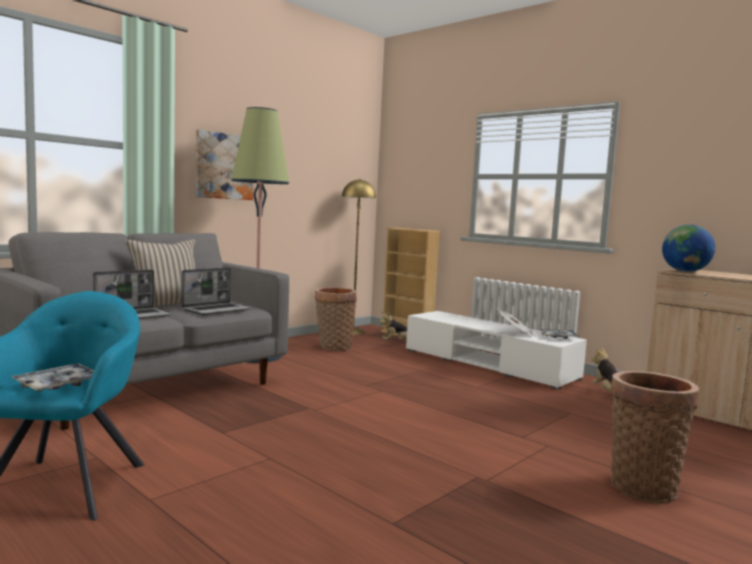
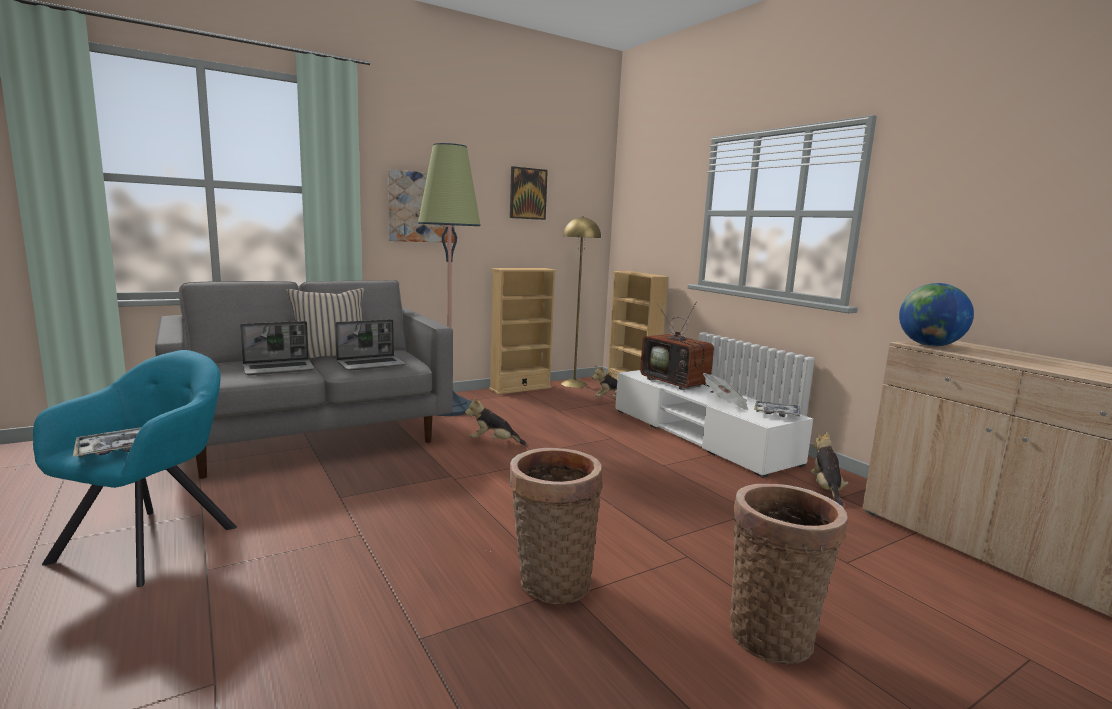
camera: 15 degrees right, 5 degrees up
basket [315,288,357,351] -> basket moved to [509,448,603,604]
none -> plush toy [465,397,526,445]
none -> beige bookcase [489,268,557,394]
none -> picture [510,166,548,220]
none -> television [640,302,714,393]

